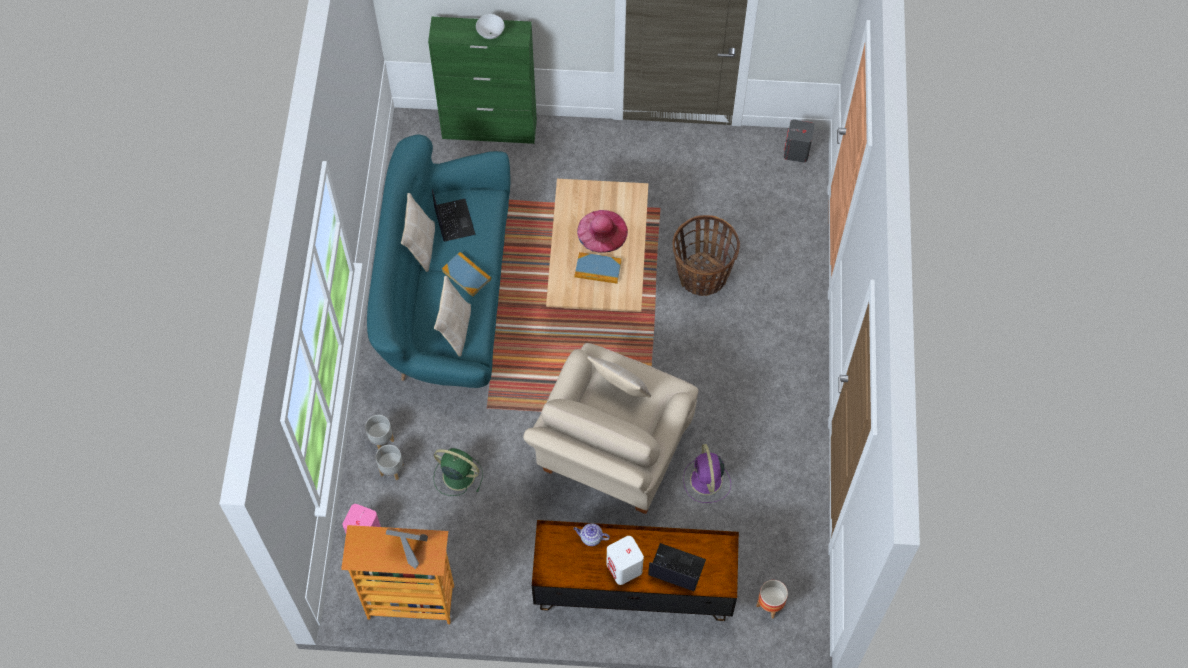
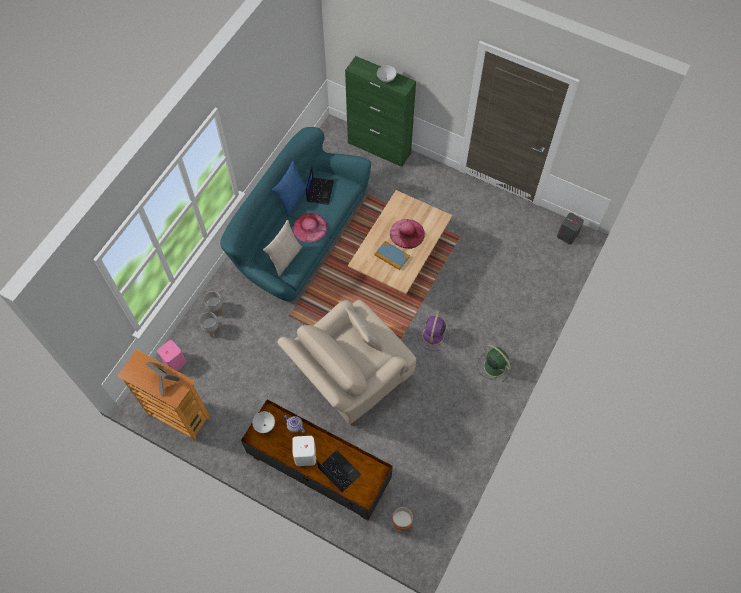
camera: 25 degrees right, 0 degrees up
beige pillow [401,193,435,272] -> blue pillow [272,161,307,216]
green fan [433,448,483,496] -> green fan moved to [477,344,511,382]
book [442,252,491,297] -> pink hat [293,213,327,242]
basket [672,215,740,296] -> none
purple fan [683,444,731,503] -> purple fan moved to [418,310,449,351]
none -> white bowl [252,412,275,433]

